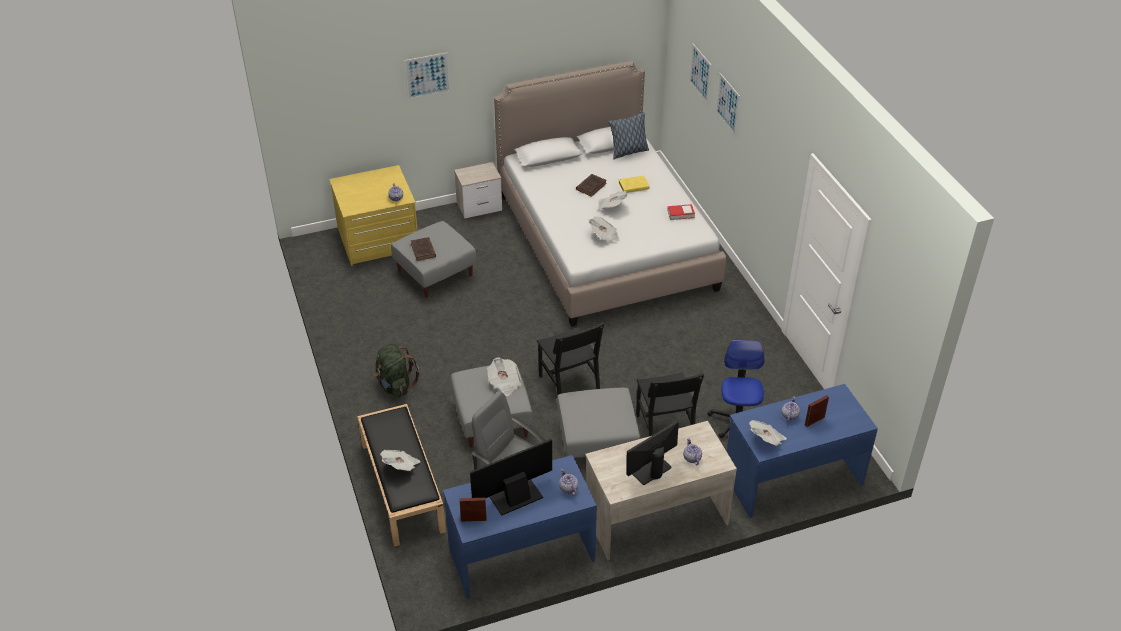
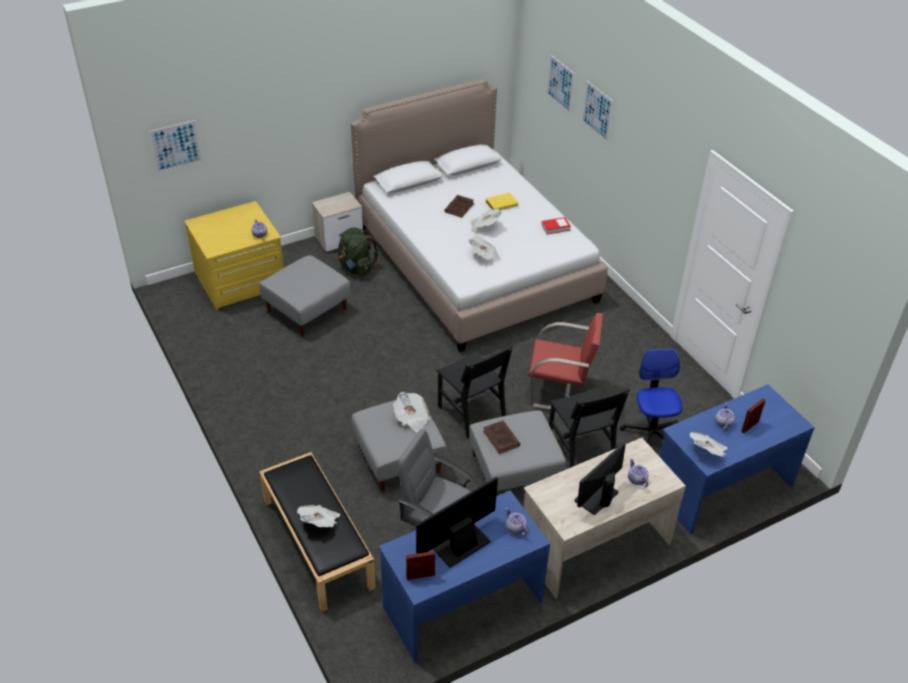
camera: 10 degrees left, 0 degrees up
green backpack [374,343,419,398] -> green backpack moved to [338,227,378,276]
picture [404,52,451,99] -> picture moved to [148,120,203,173]
brown book [411,237,436,261] -> brown book moved to [483,420,520,454]
pillow [608,112,649,159] -> none
none -> red chair [528,313,603,410]

